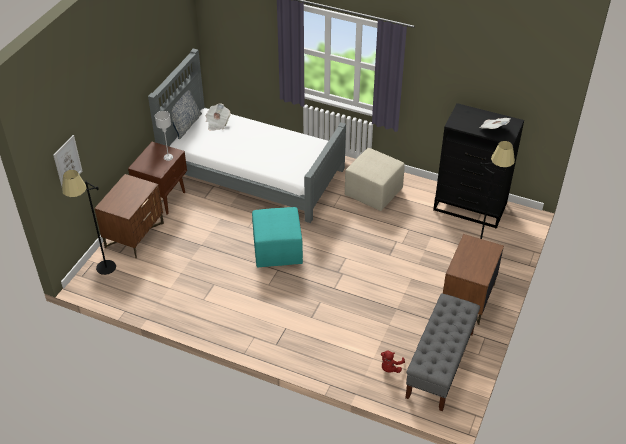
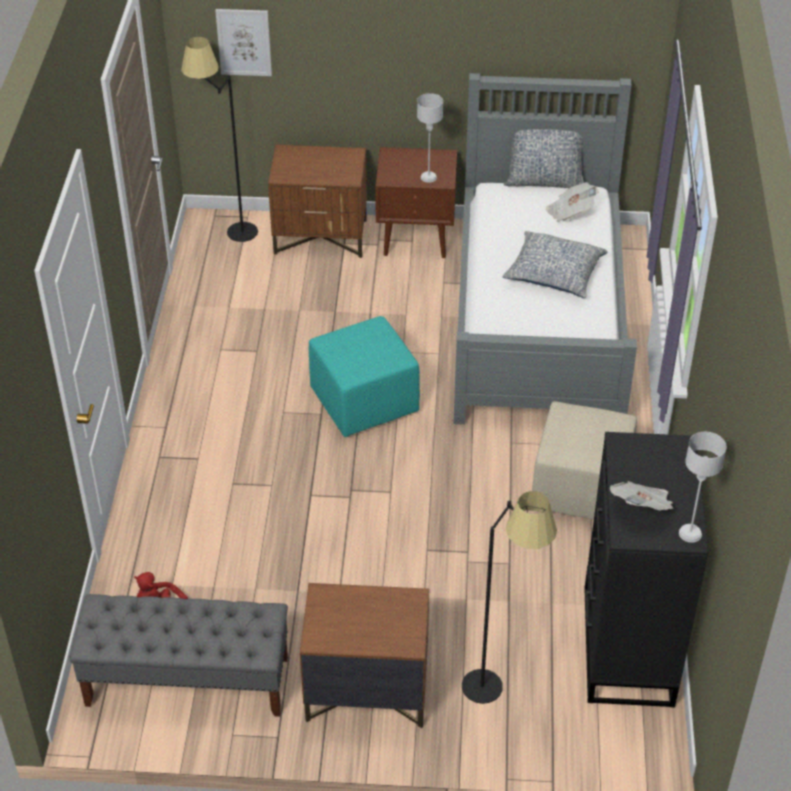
camera: 70 degrees right, 0 degrees up
none -> pillow [503,231,607,298]
none -> grey table lamp [679,432,727,543]

